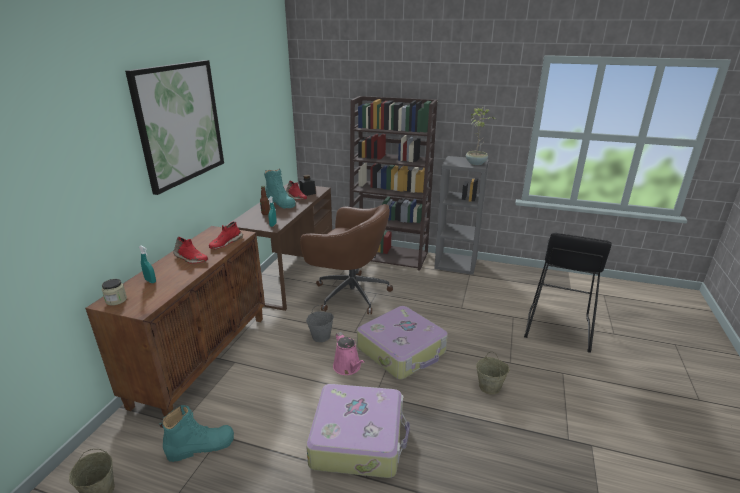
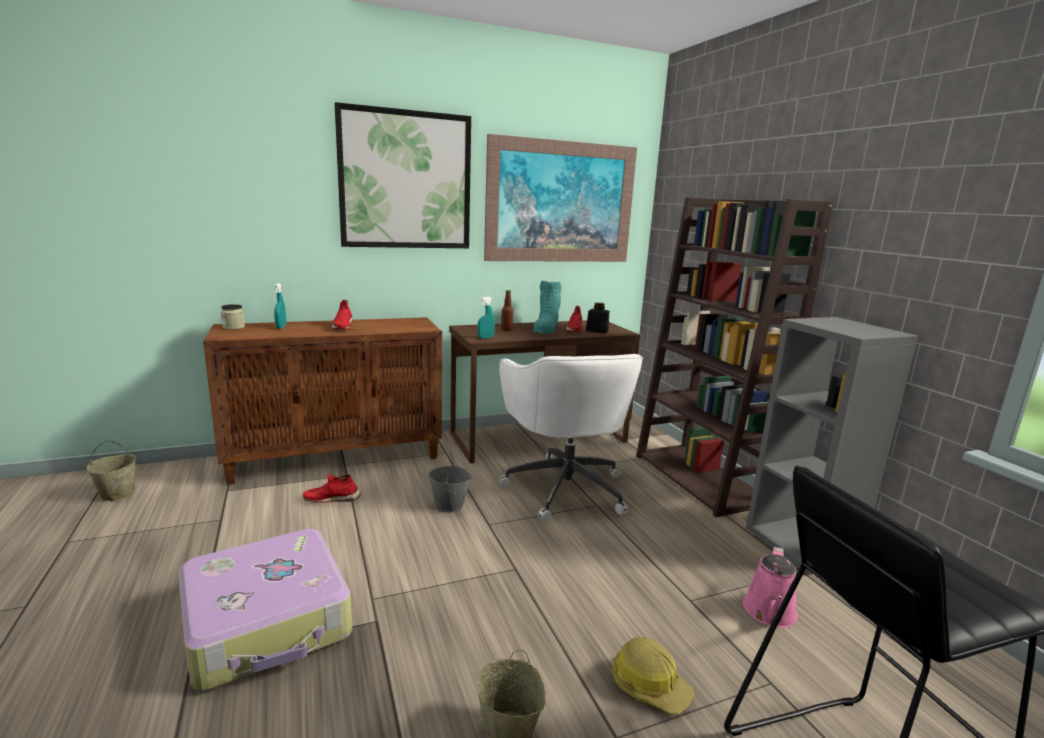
camera: 50 degrees right, 10 degrees down
turquoise boot [160,405,234,462] -> none
red shoe [209,222,243,249] -> red shoe moved to [303,474,361,503]
brown office chair [300,204,393,315] -> white office chair [499,354,643,521]
pink watering can [333,332,365,375] -> pink watering can moved to [743,547,798,628]
suitcase [357,306,448,380] -> none
potted plant [466,107,497,165] -> none
none -> picture [484,134,637,262]
none -> hard hat [612,637,695,714]

